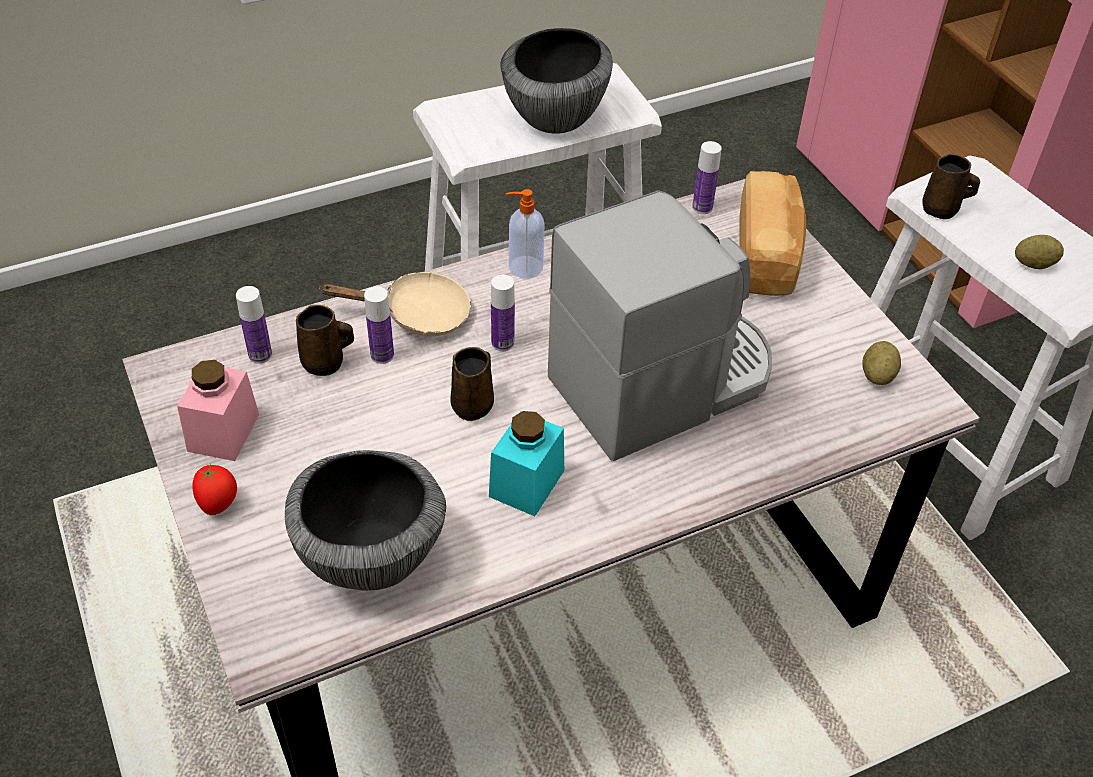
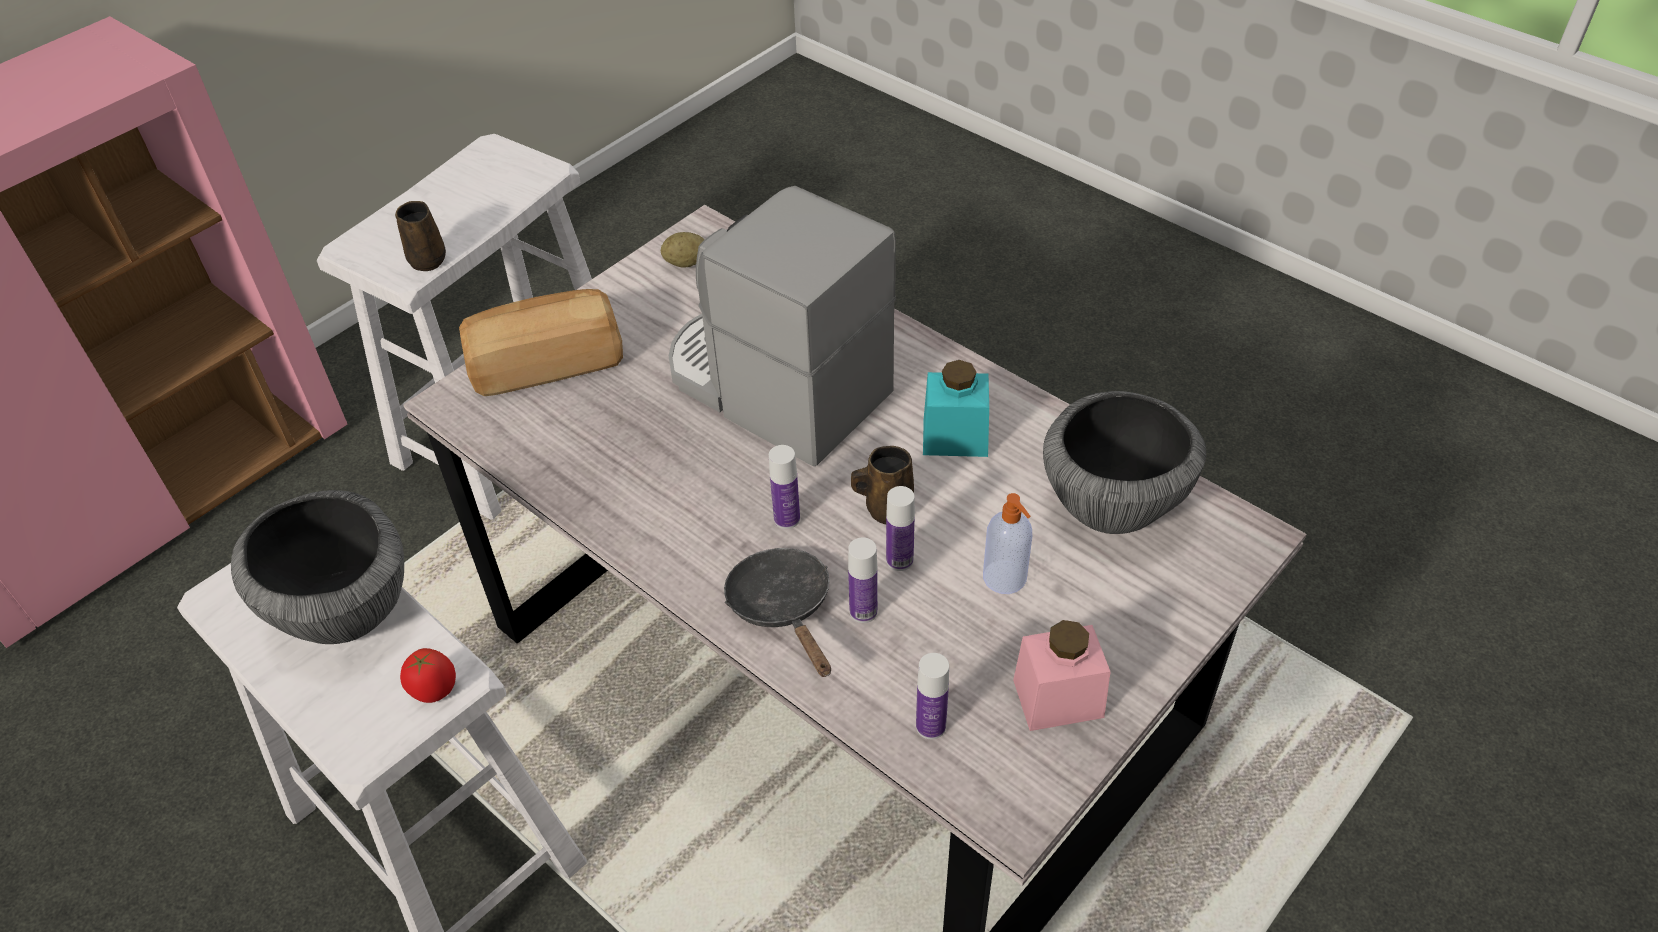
camera: 110 degrees left, 0 degrees up
tomato [192,464,237,515] -> tomato moved to [400,648,456,703]
brown mug [296,305,354,376] -> none
beige frying pan [319,271,471,336] -> black frying pan [724,548,831,677]
soap dispenser [506,189,545,279] -> soap dispenser moved to [983,493,1032,594]
bottle [692,141,722,214] -> bottle moved to [886,486,915,571]
potato [1015,235,1064,269] -> none

